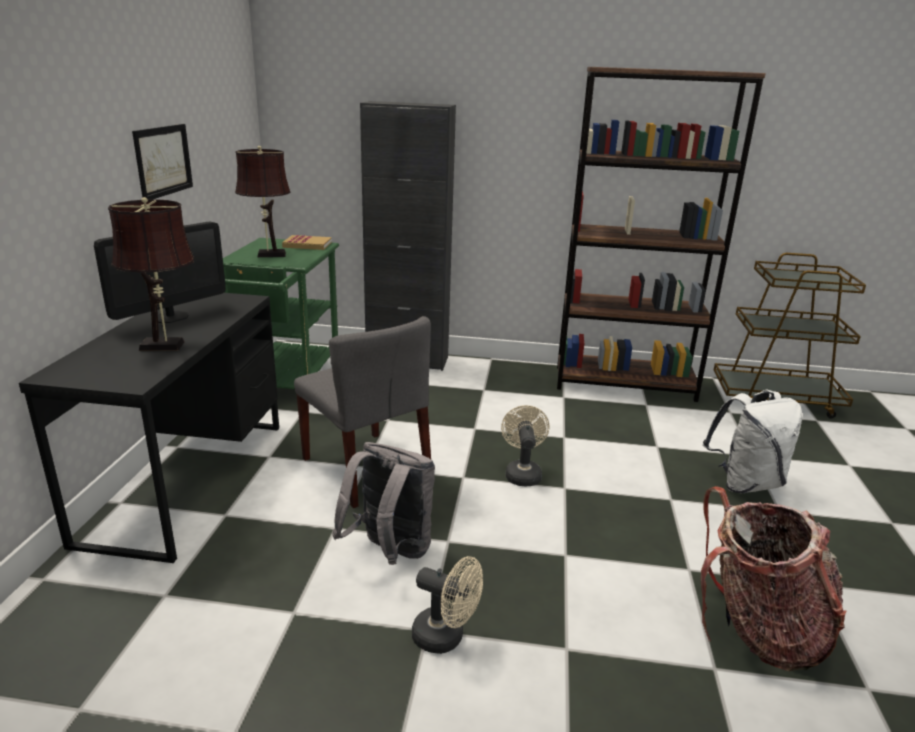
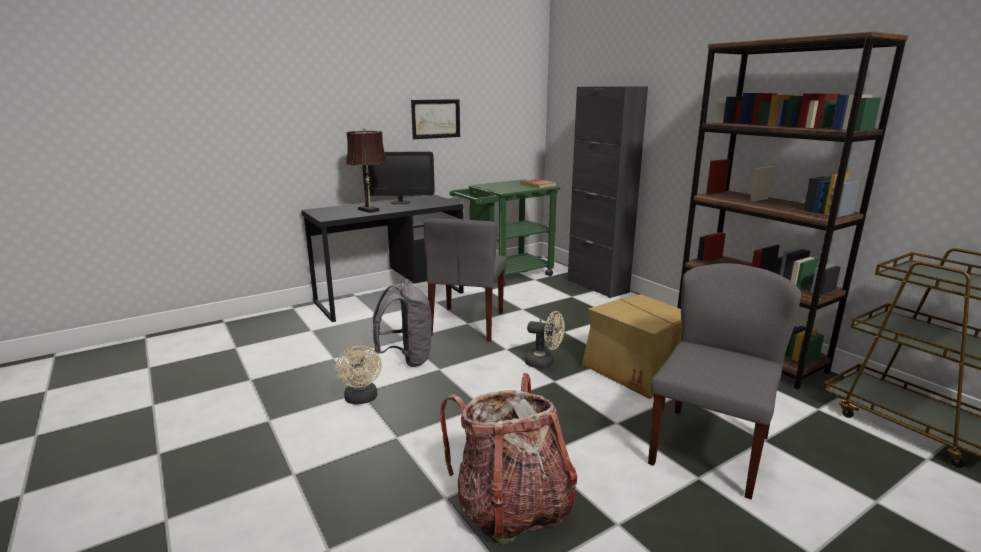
camera: 50 degrees right, 5 degrees down
brown table lamp [235,146,290,257] -> none
beige fan [501,405,549,486] -> beige fan turned 60 degrees clockwise [525,311,564,368]
white backpack [703,390,802,493] -> grey chair [648,263,801,499]
none -> cardboard box [582,294,681,399]

